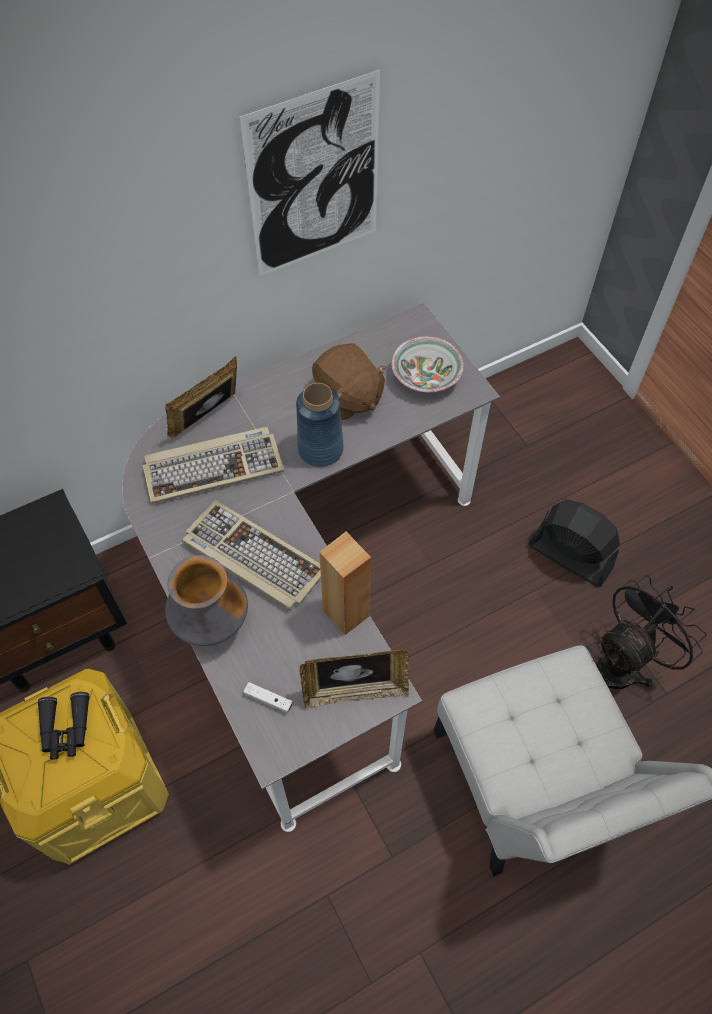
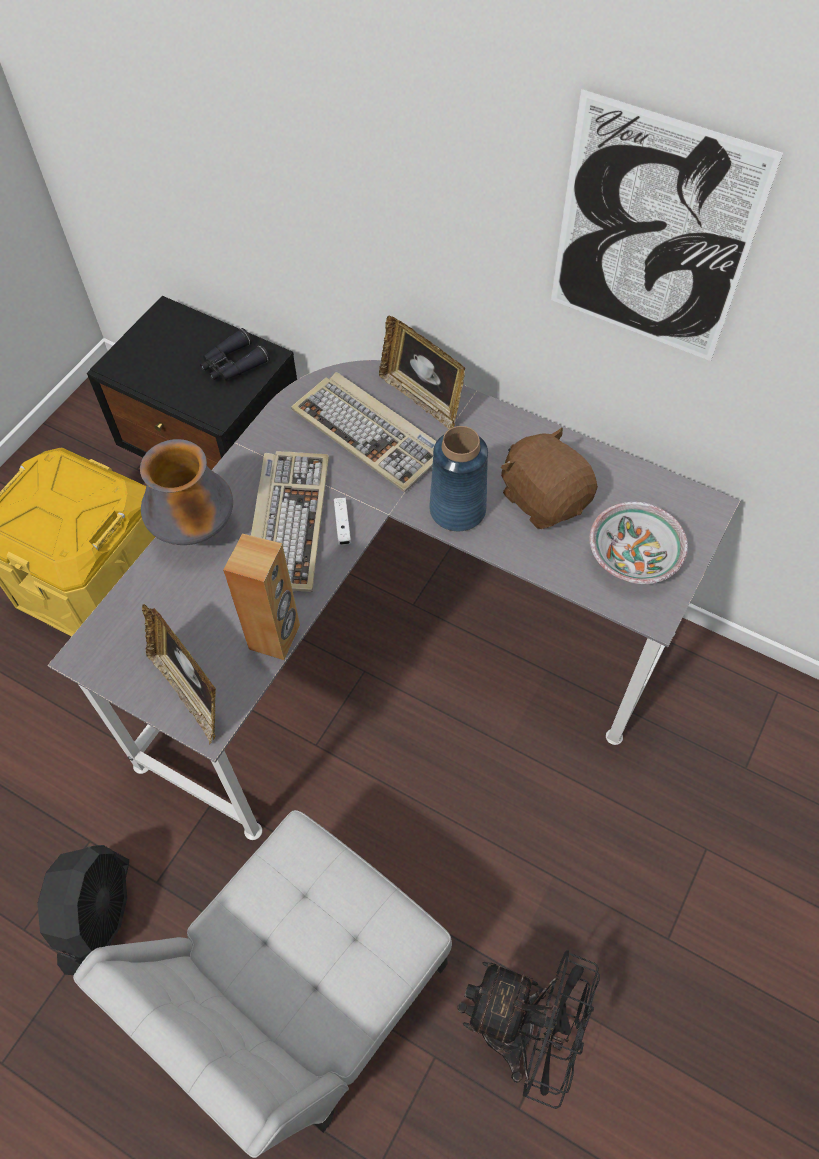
camera: 60 degrees right, 0 degrees up
black binoculars [38,692,90,760] -> black binoculars moved to [200,328,270,381]
picture frame [165,356,237,438] -> picture frame turned 150 degrees counterclockwise [379,316,465,429]
white game controller [243,682,293,713] -> white game controller moved to [334,497,351,545]
brown plush toy [312,343,387,420] -> brown plush toy turned 120 degrees clockwise [501,428,598,529]
black fan [529,499,620,587] -> black fan moved to [37,845,129,975]

